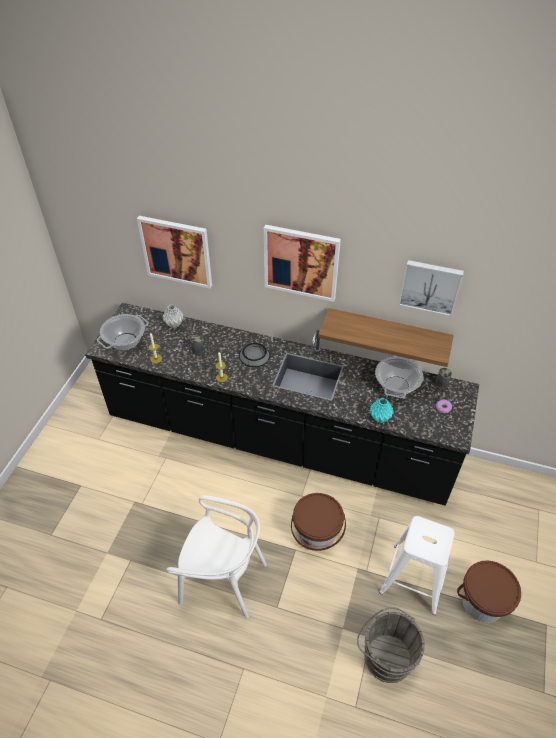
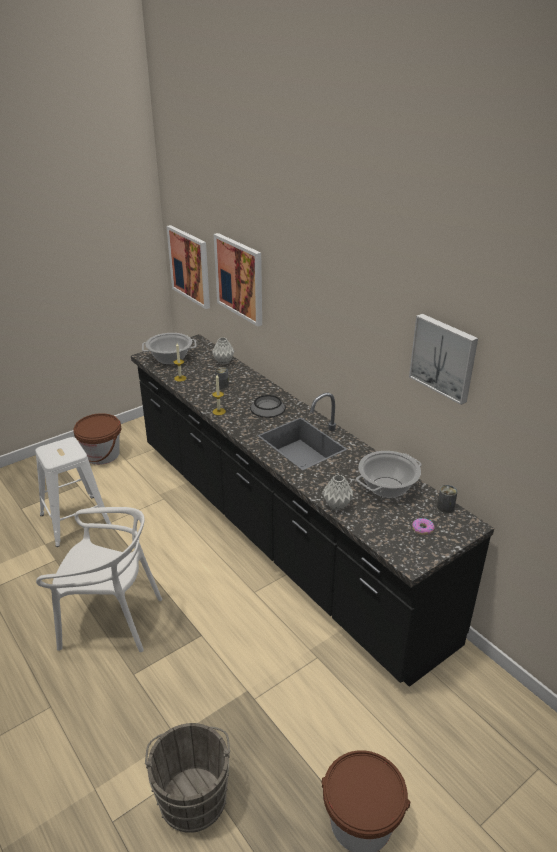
camera: 35 degrees right, 15 degrees down
white chair [166,495,267,618] -> white chair turned 45 degrees counterclockwise [36,507,162,652]
picture [264,225,341,302] -> picture moved to [166,225,210,309]
brown bucket [291,493,346,551] -> brown bucket moved to [73,413,121,465]
shelf [318,308,454,367] -> none
turquoise vase [370,398,394,423] -> grey vase [322,474,353,510]
white stool [379,516,455,615] -> white stool moved to [36,437,111,547]

